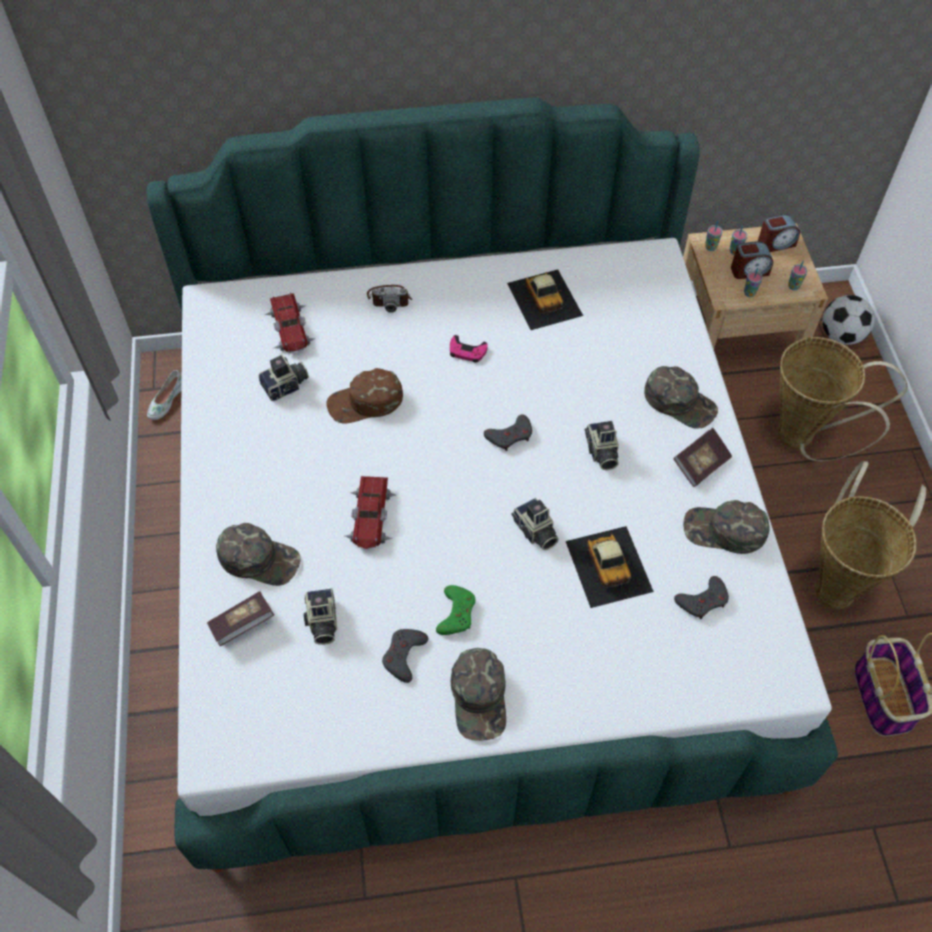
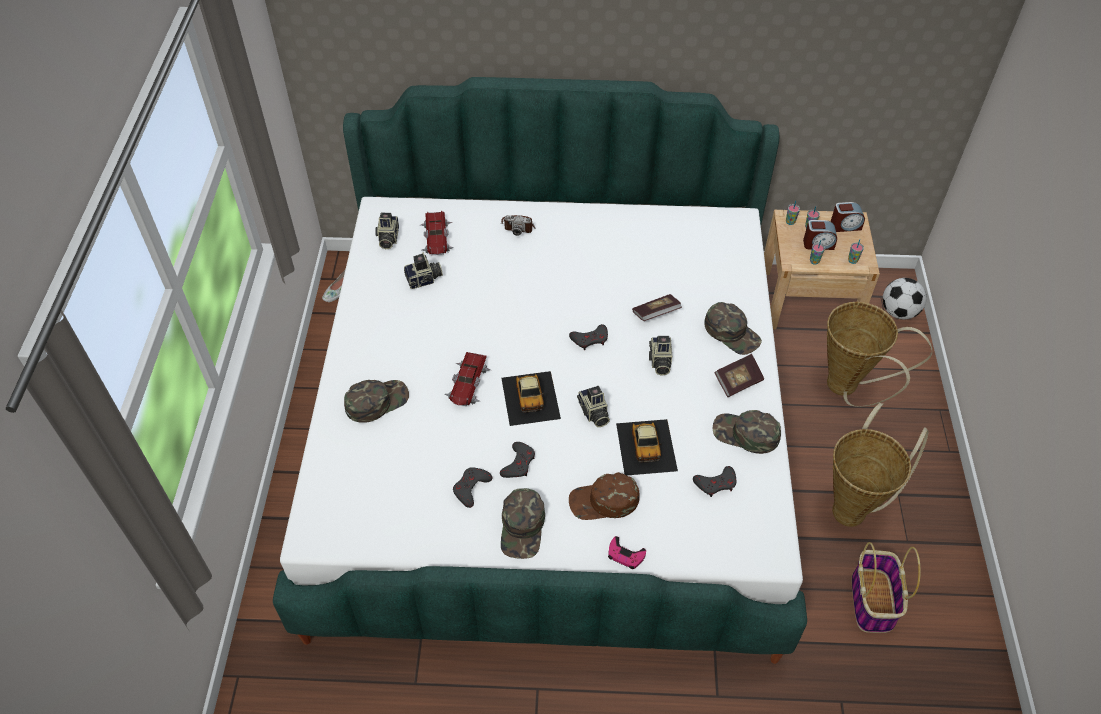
camera: 10 degrees right, 5 degrees down
book [207,592,274,646] -> book moved to [632,294,682,321]
green cap [216,523,301,586] -> green cap turned 60 degrees counterclockwise [344,380,409,423]
camera [304,588,337,645] -> camera moved to [375,213,399,249]
brown cap [327,368,403,424] -> brown cap moved to [569,472,640,520]
green game controller [436,585,476,635] -> grey game controller [500,442,535,478]
pink game controller [450,335,488,363] -> pink game controller moved to [608,536,646,569]
toy car [507,270,583,330] -> toy car moved to [501,371,561,426]

